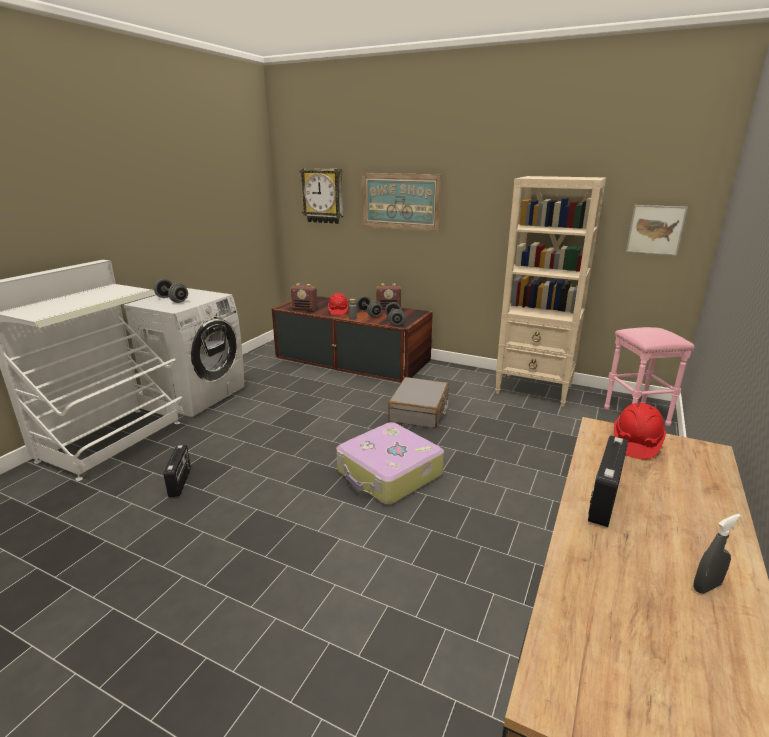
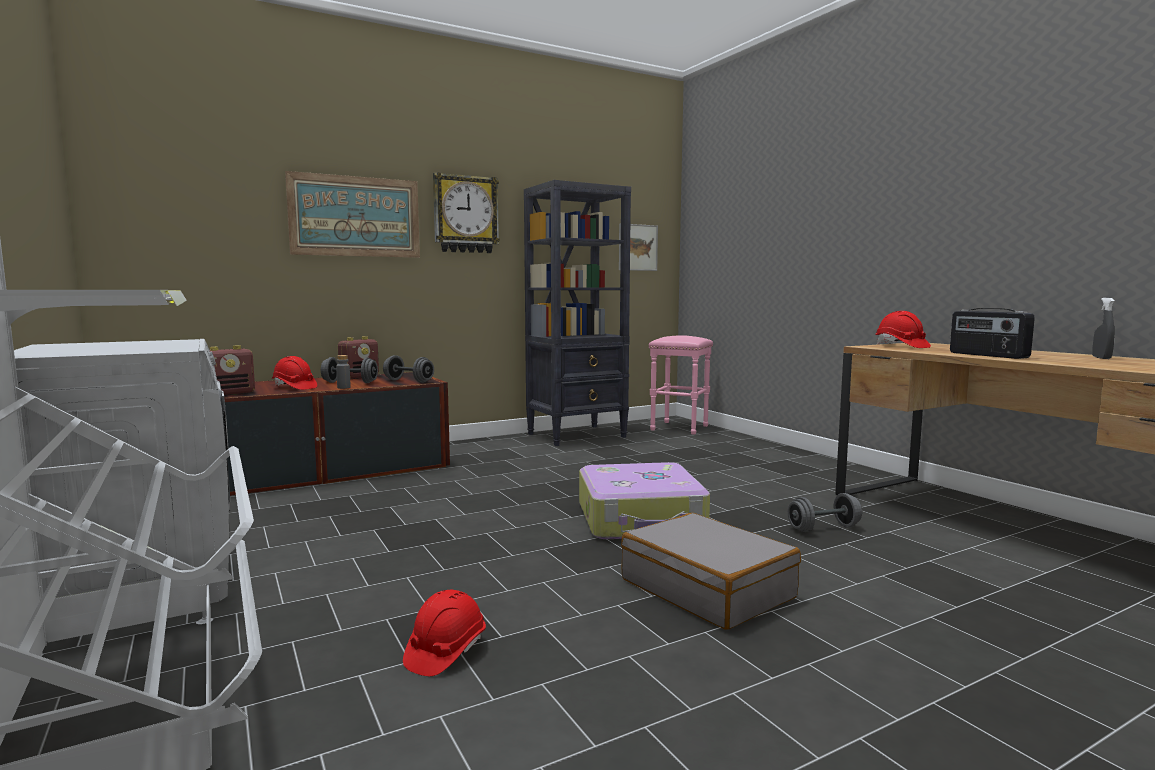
camera: 55 degrees left, 15 degrees down
grey dumbbell [154,279,188,303] -> grey dumbbell moved to [788,493,862,532]
radio [164,445,191,497] -> red hard hat [403,589,486,676]
wall clock [300,168,343,224] -> wall clock moved to [433,172,500,253]
grey suitcase [388,377,449,428] -> grey suitcase moved to [621,513,801,630]
beige bookcase [495,176,606,407] -> black bookcase [524,180,631,446]

